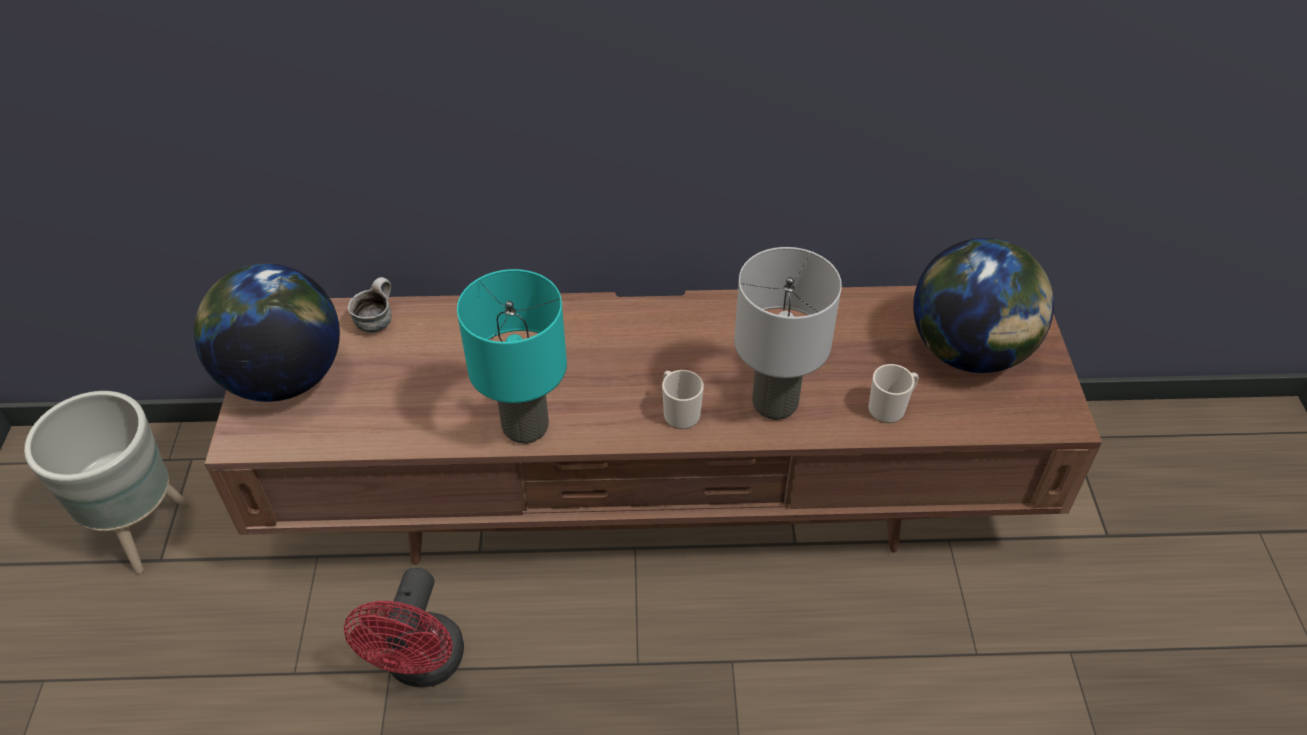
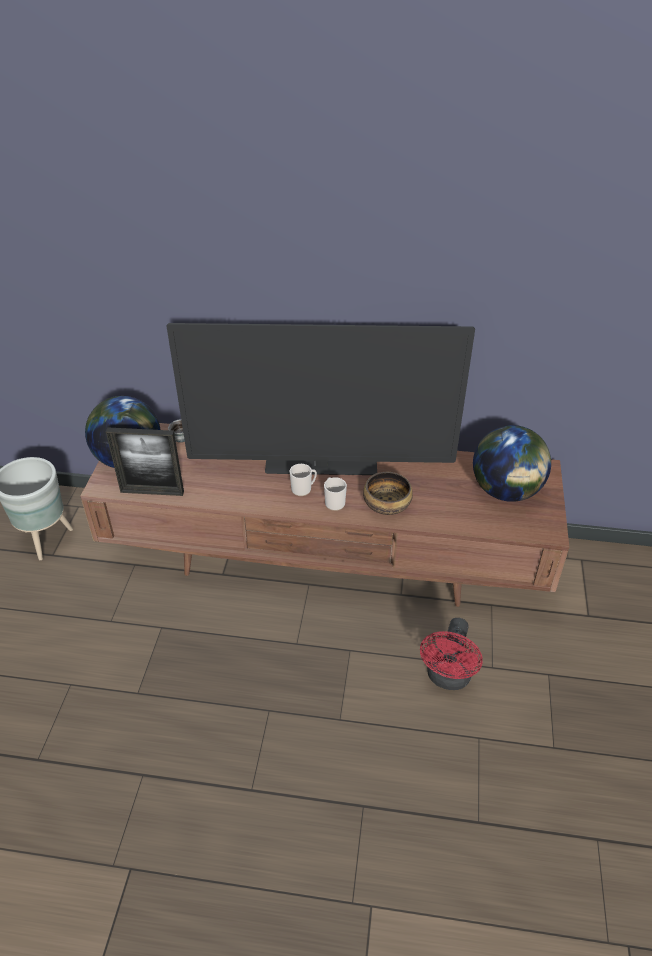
camera: 10 degrees right, 5 degrees down
red fan [344,568,464,687] -> red fan moved to [420,618,483,690]
turquoise table lamp [457,269,567,444] -> none
white table lamp [734,247,842,420] -> bowl [363,472,413,515]
mug [868,364,919,423] -> mug moved to [290,464,317,496]
none -> picture frame [106,427,184,496]
none -> television [167,323,475,475]

